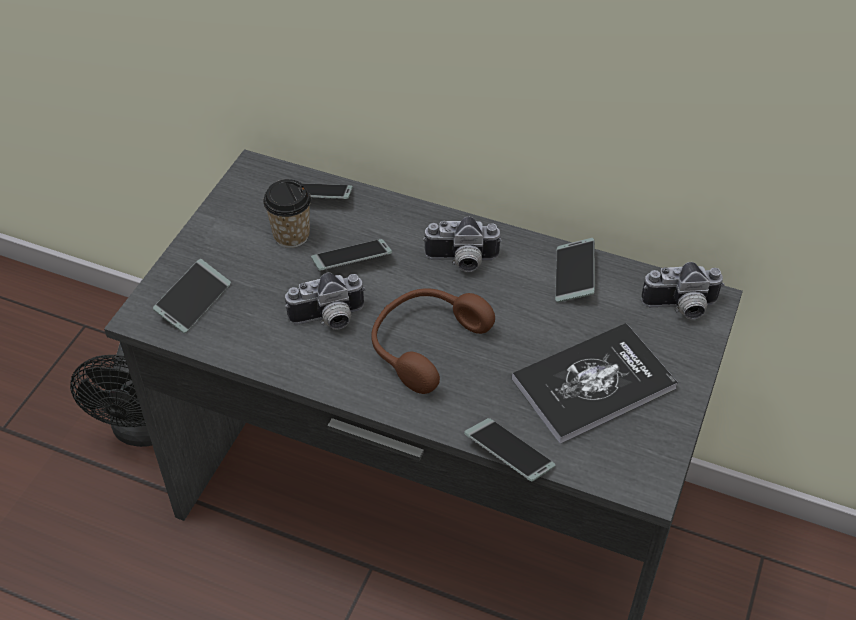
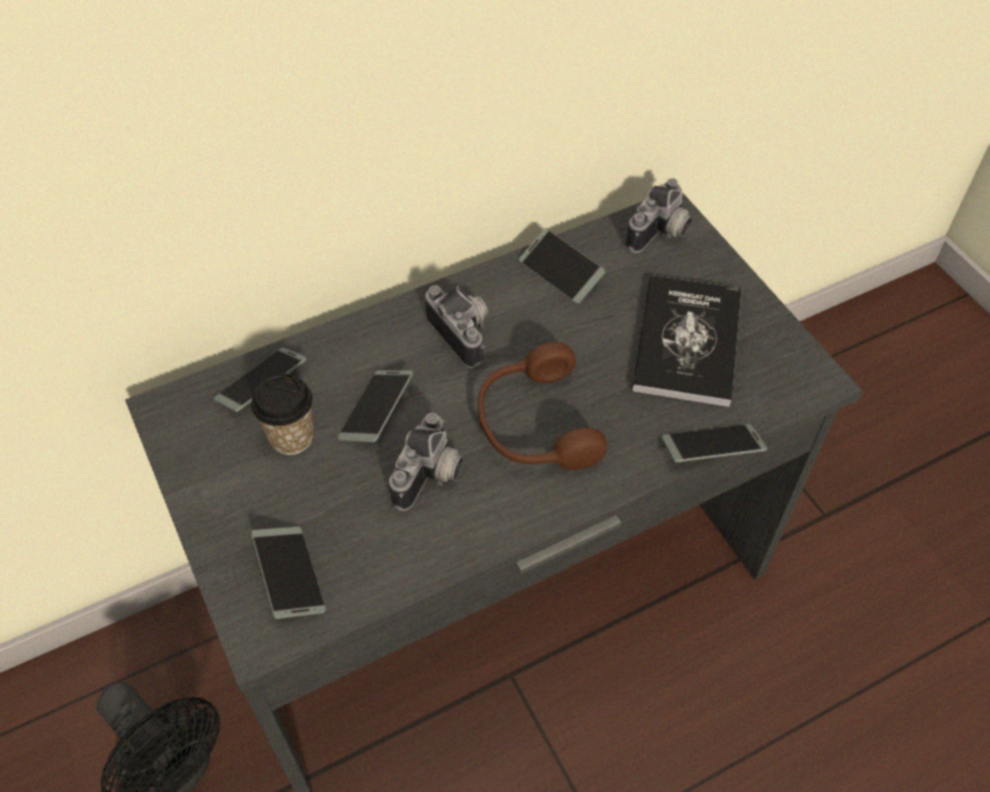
camera: 50 degrees left, 5 degrees up
camera [423,216,502,272] -> camera turned 75 degrees counterclockwise [425,285,488,369]

